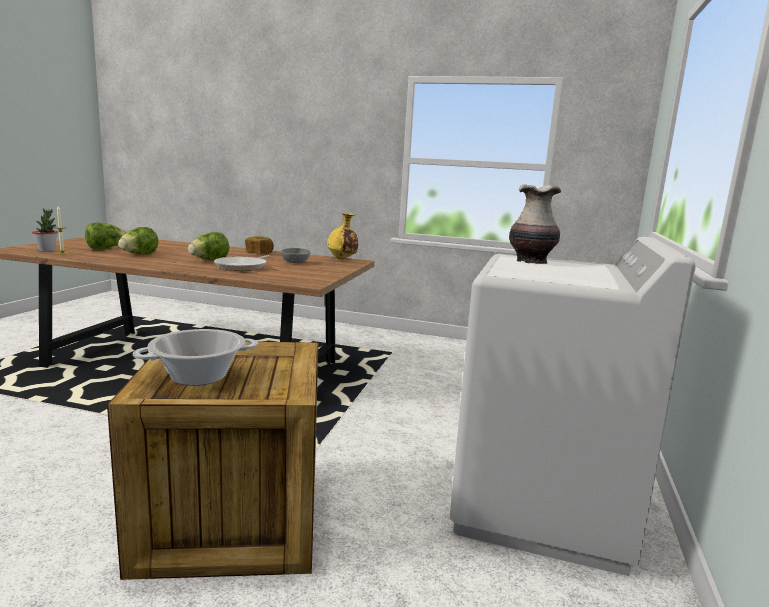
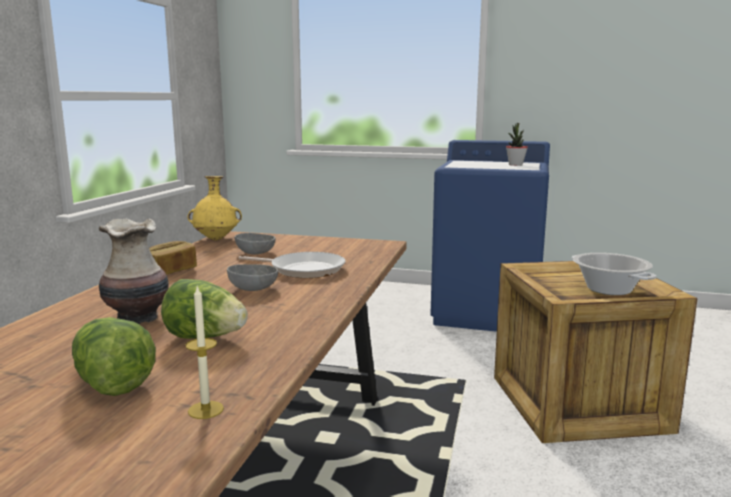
camera: 90 degrees left, 0 degrees up
potted plant [32,208,58,252] -> potted plant moved to [506,123,528,166]
lettuce [188,232,230,260] -> grey bowl [227,264,278,291]
white washing machine [450,237,696,576] -> blue washing machine [430,140,550,332]
vase [509,184,562,264] -> vase moved to [99,218,169,324]

